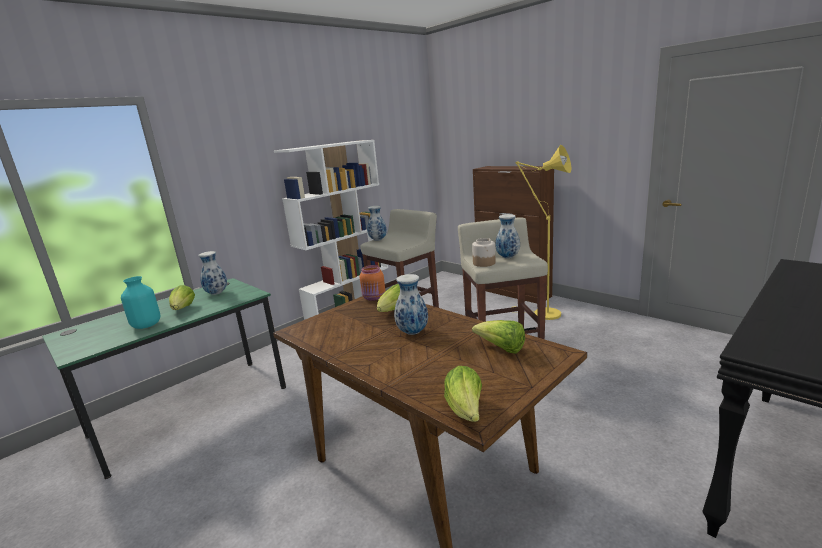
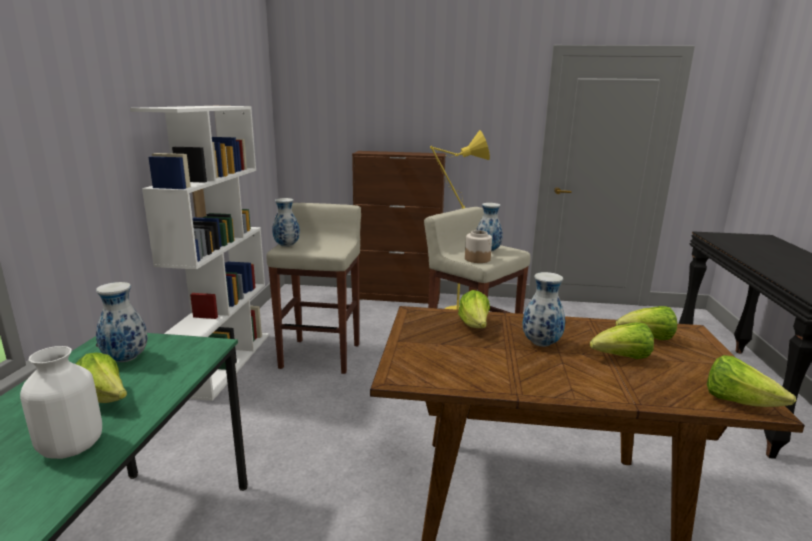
camera: 40 degrees left, 0 degrees up
turquoise vase [121,276,161,329] -> white vase [20,346,102,459]
orange jar [359,265,385,301] -> none
none -> lettuce [590,323,654,359]

